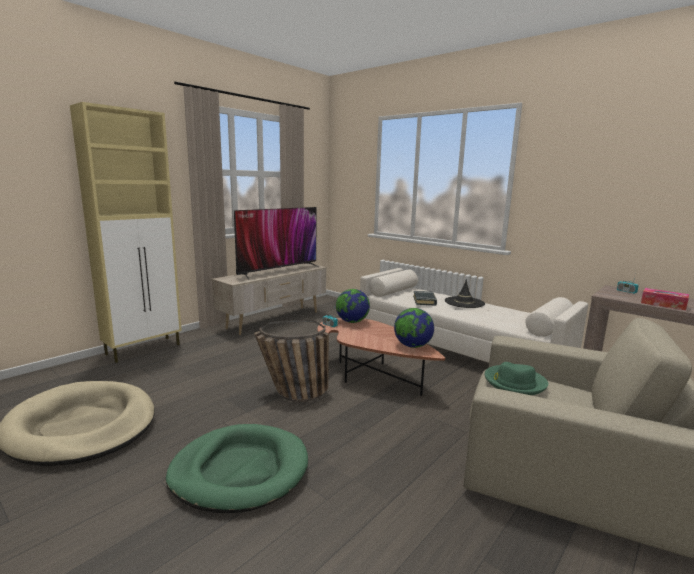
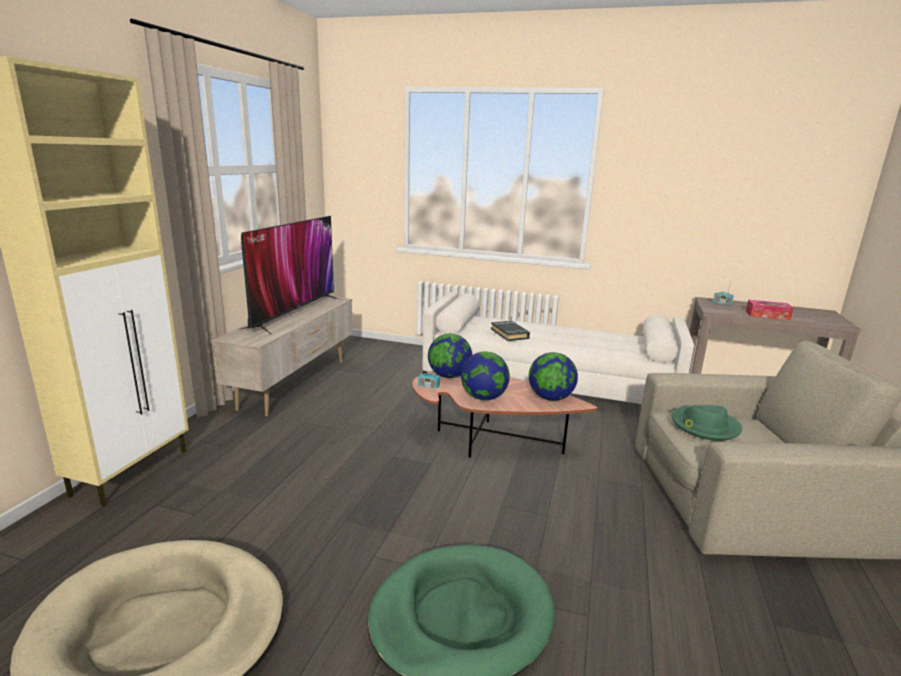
camera: 25 degrees left, 5 degrees up
basket [254,320,329,402] -> none
black hat [445,279,485,308] -> none
none -> globe [461,351,510,400]

